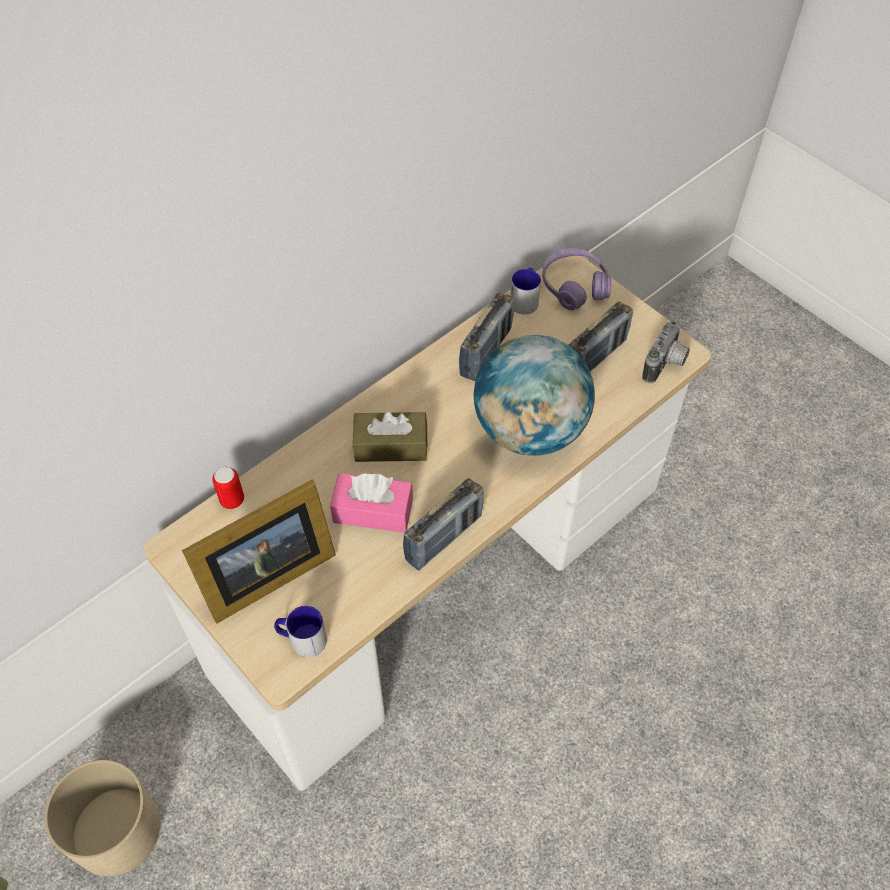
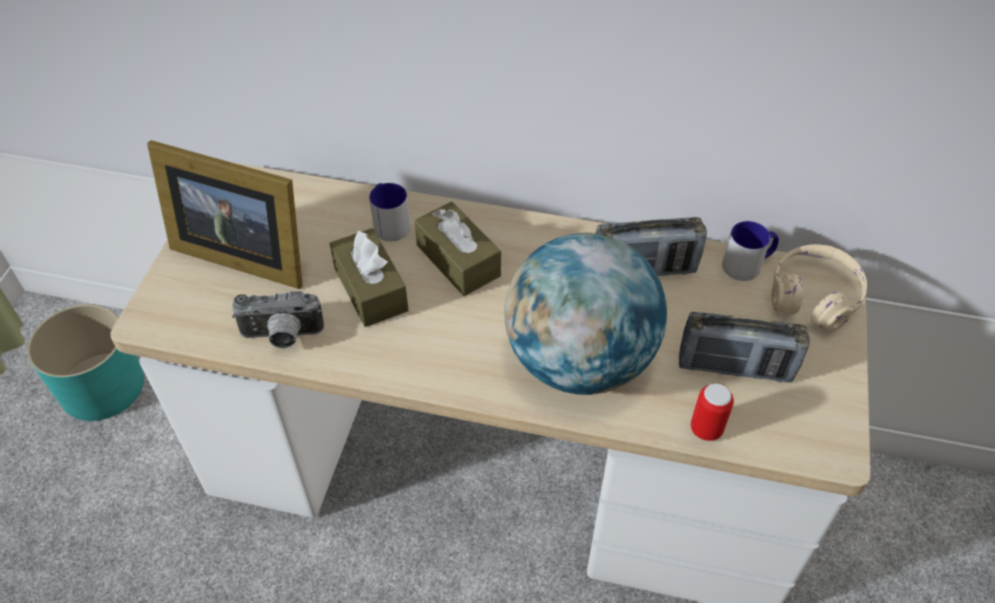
camera: 55 degrees right, 5 degrees down
beige planter [45,760,160,876] -> turquoise planter [27,304,144,421]
can [212,467,244,509] -> can moved to [691,383,734,441]
mug [274,606,327,657] -> mug moved to [369,183,410,241]
pink tissue box [330,473,413,533] -> brown tissue box [330,228,409,327]
radio [403,478,484,570] -> none
purple headphones [542,248,611,310] -> beige headphones [771,244,867,332]
camera [642,321,690,383] -> camera moved to [232,291,324,348]

